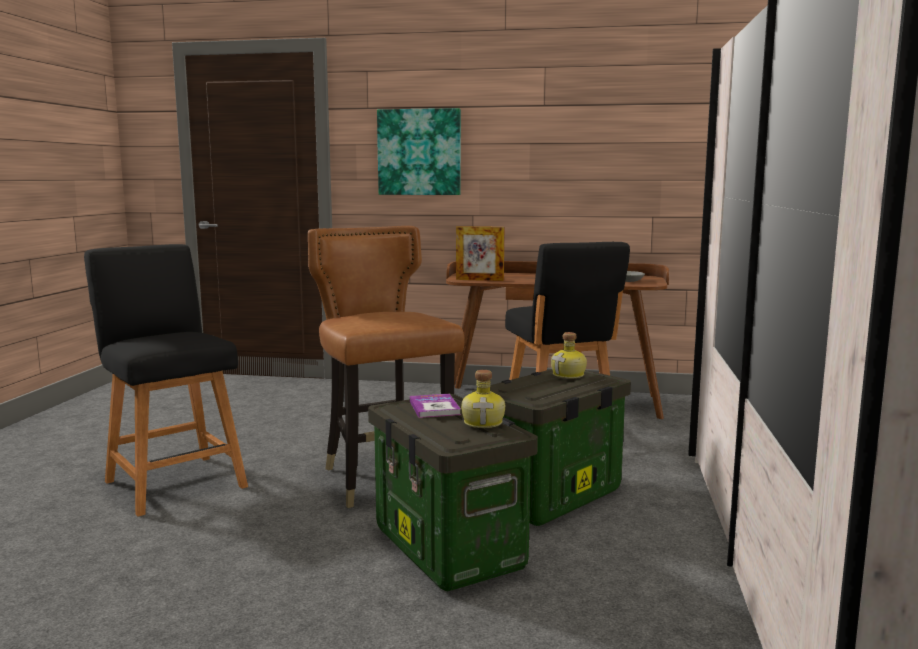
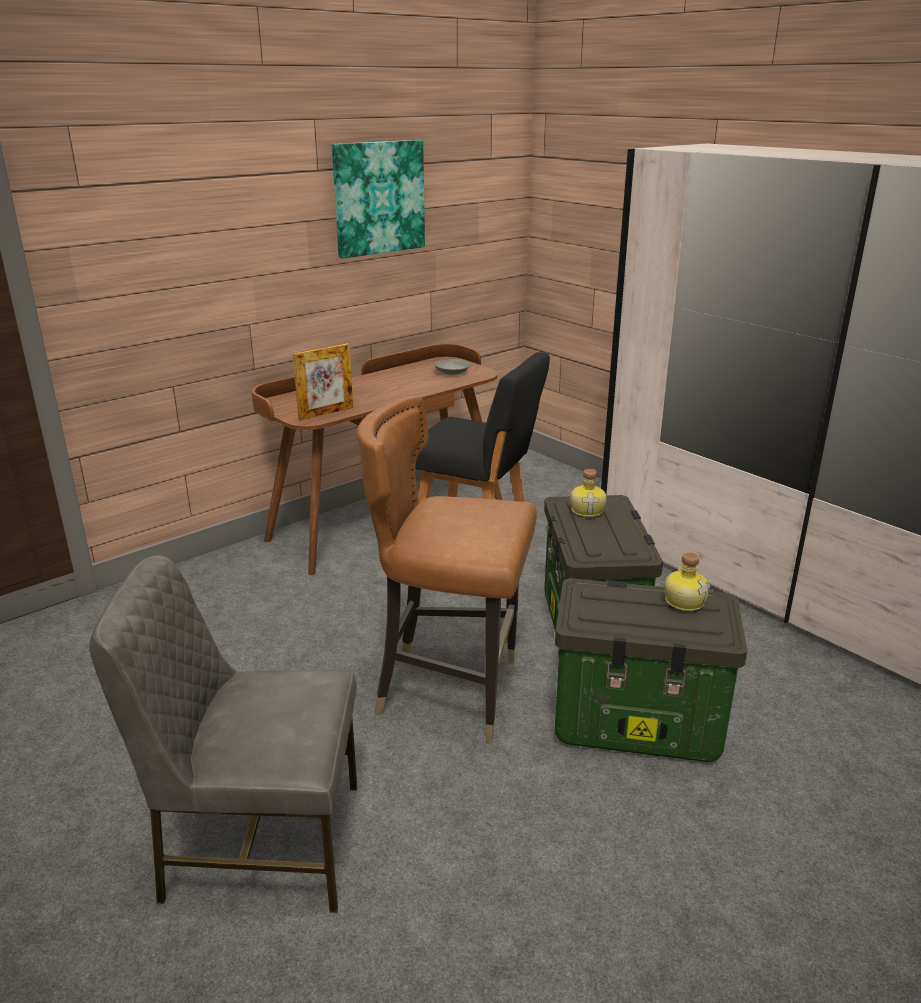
camera: 50 degrees left, 15 degrees up
black stool [84,244,248,517] -> grey chair [89,555,357,913]
picture [377,108,461,195] -> picture moved to [332,140,425,258]
book [410,394,461,418] -> none

